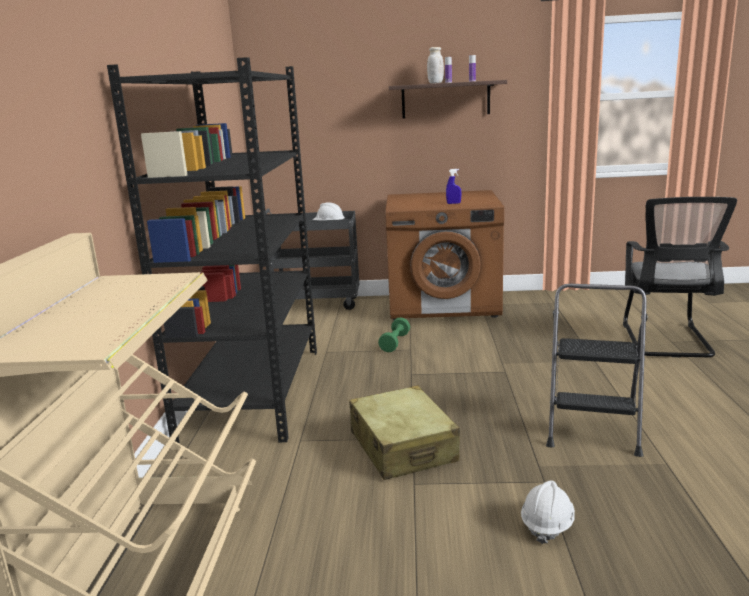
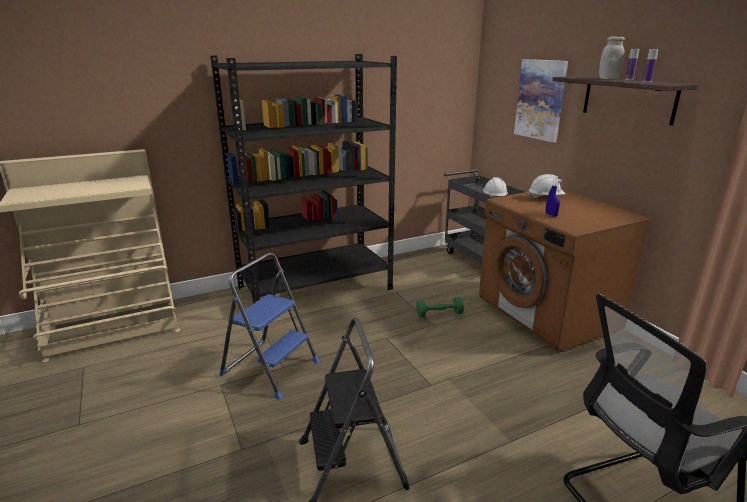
camera: 60 degrees right, 5 degrees up
beige suitcase [349,385,460,480] -> blue step ladder [219,253,321,400]
white hard hat [521,480,575,544] -> white hard hat moved to [528,174,566,199]
none -> picture [514,59,568,143]

